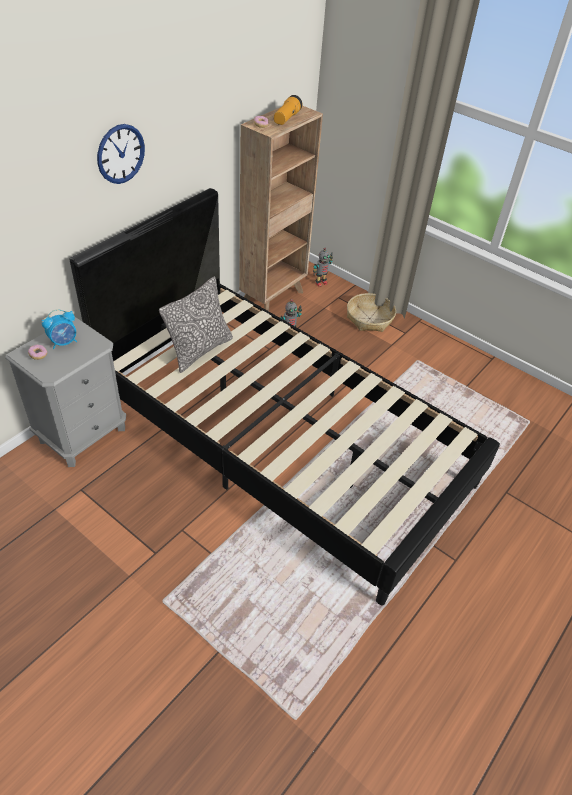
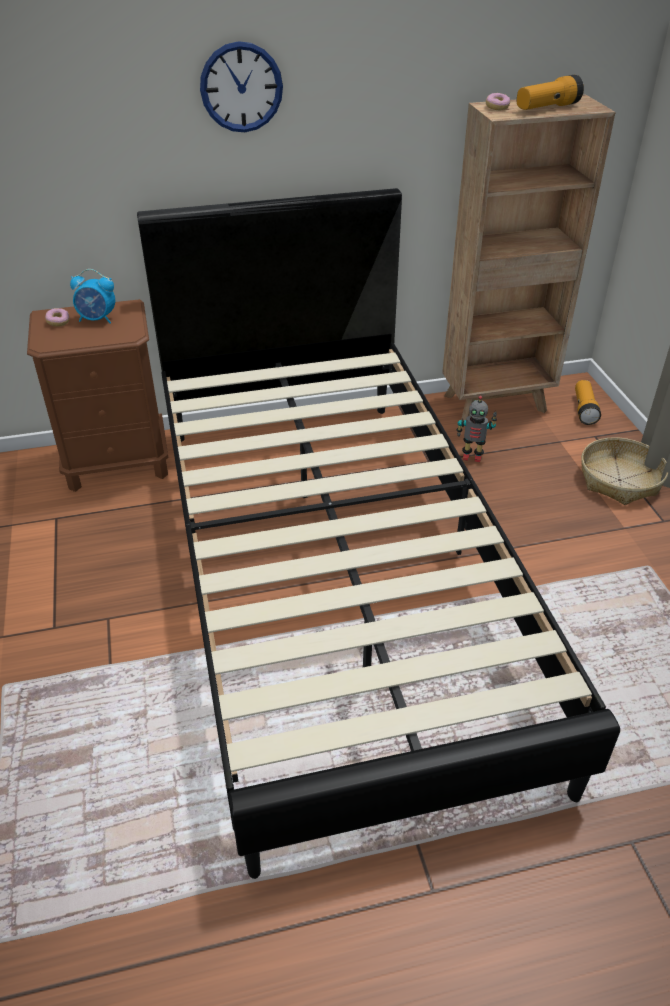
camera: 40 degrees right, 5 degrees down
grey nightstand [5,317,126,467] -> brown nightstand [27,299,168,492]
pillow [159,276,233,373] -> none
toy robot [313,248,333,287] -> flashlight [575,380,601,425]

